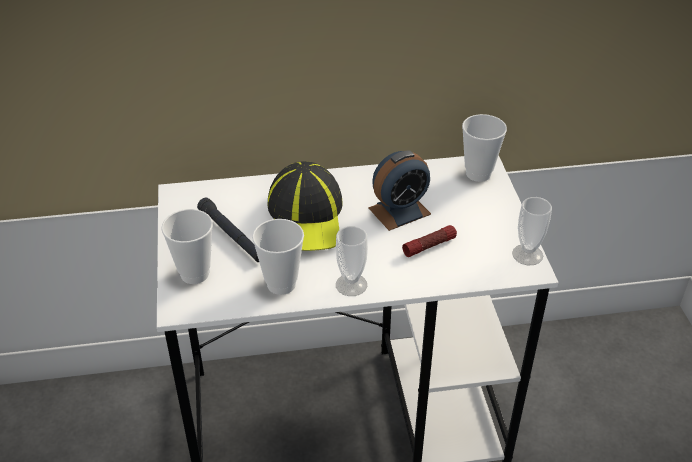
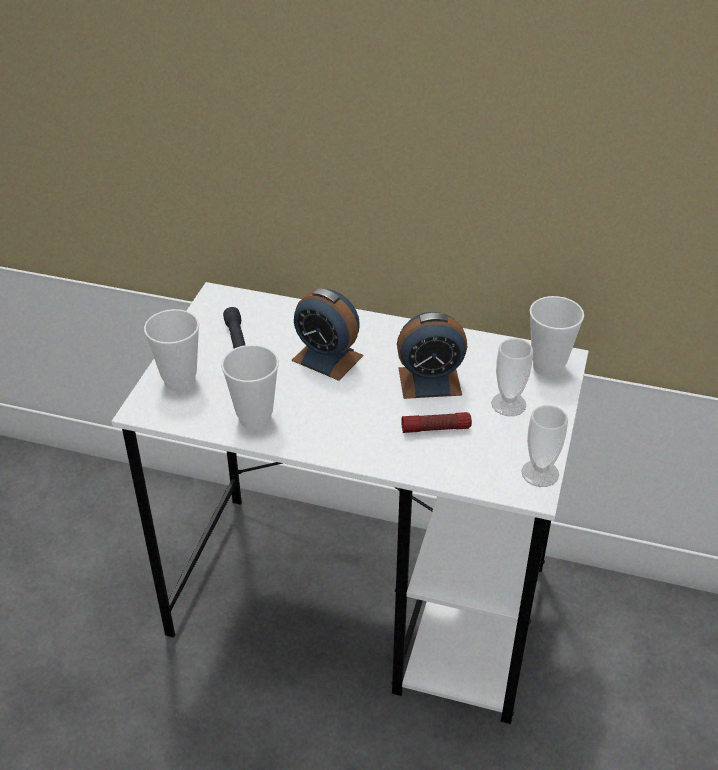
camera: 25 degrees right, 0 degrees up
cap [268,161,343,251] -> alarm clock [291,288,364,381]
cup [336,226,368,296] -> cup moved to [491,338,533,416]

